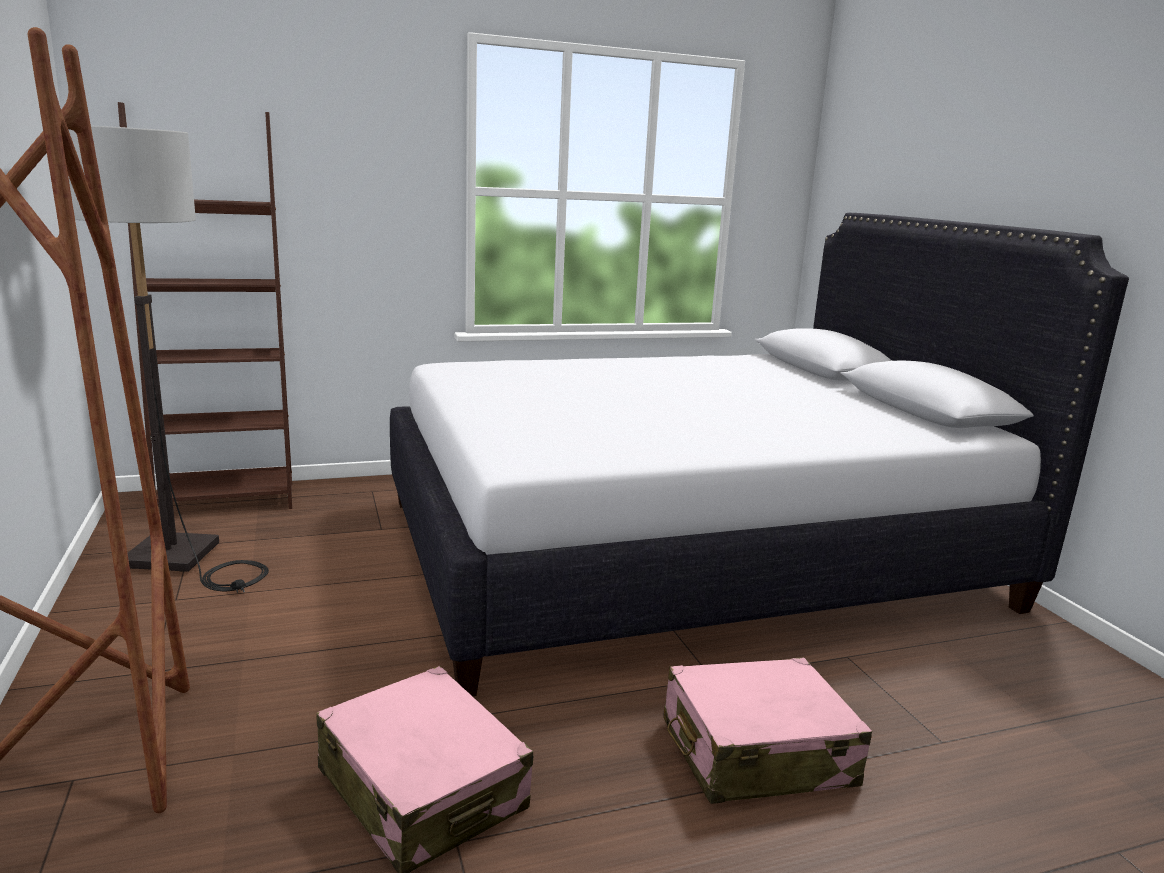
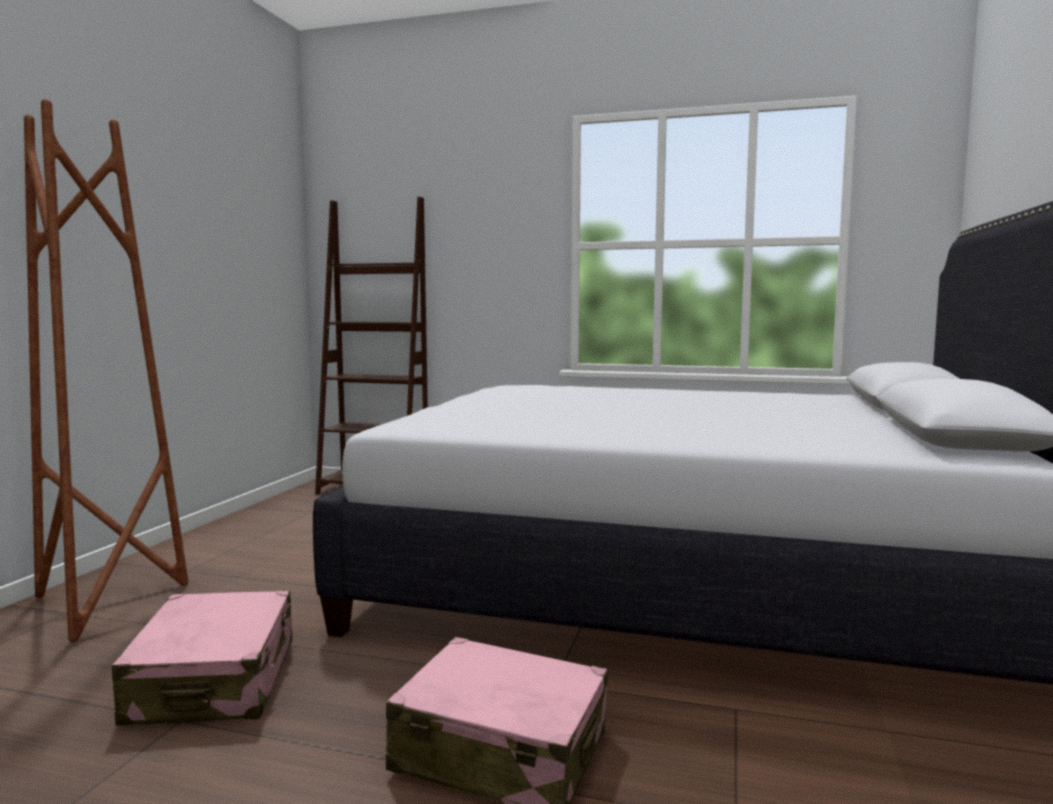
camera: 35 degrees right, 10 degrees down
floor lamp [68,125,269,593] -> none

